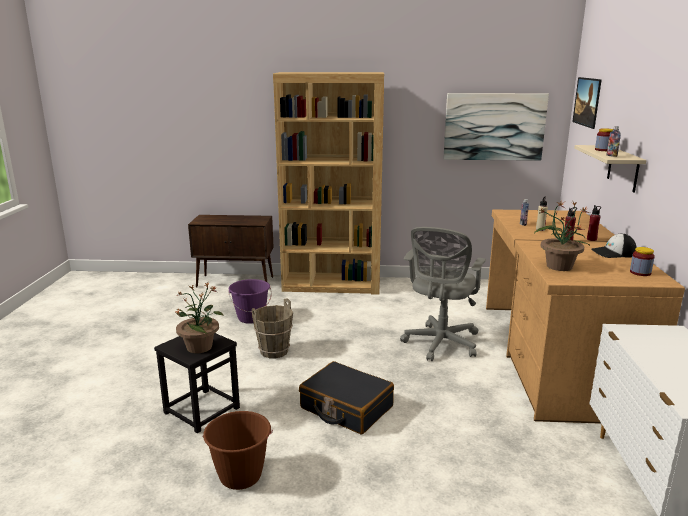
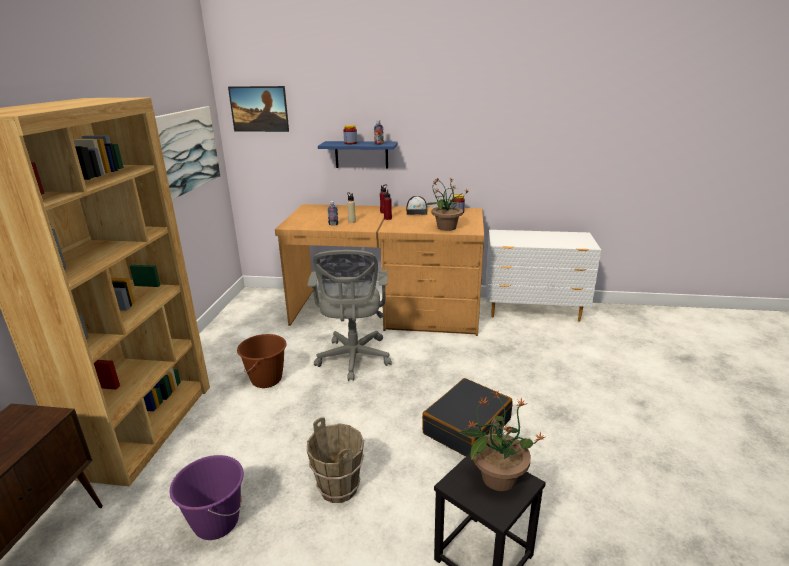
camera: 85 degrees left, 5 degrees up
brown bucket [202,411,273,490] -> brown bucket moved to [237,334,287,388]
grey office chair [400,227,486,361] -> grey office chair turned 60 degrees clockwise [307,250,392,381]
beige shelf [574,145,646,193] -> blue shelf [318,141,398,169]

